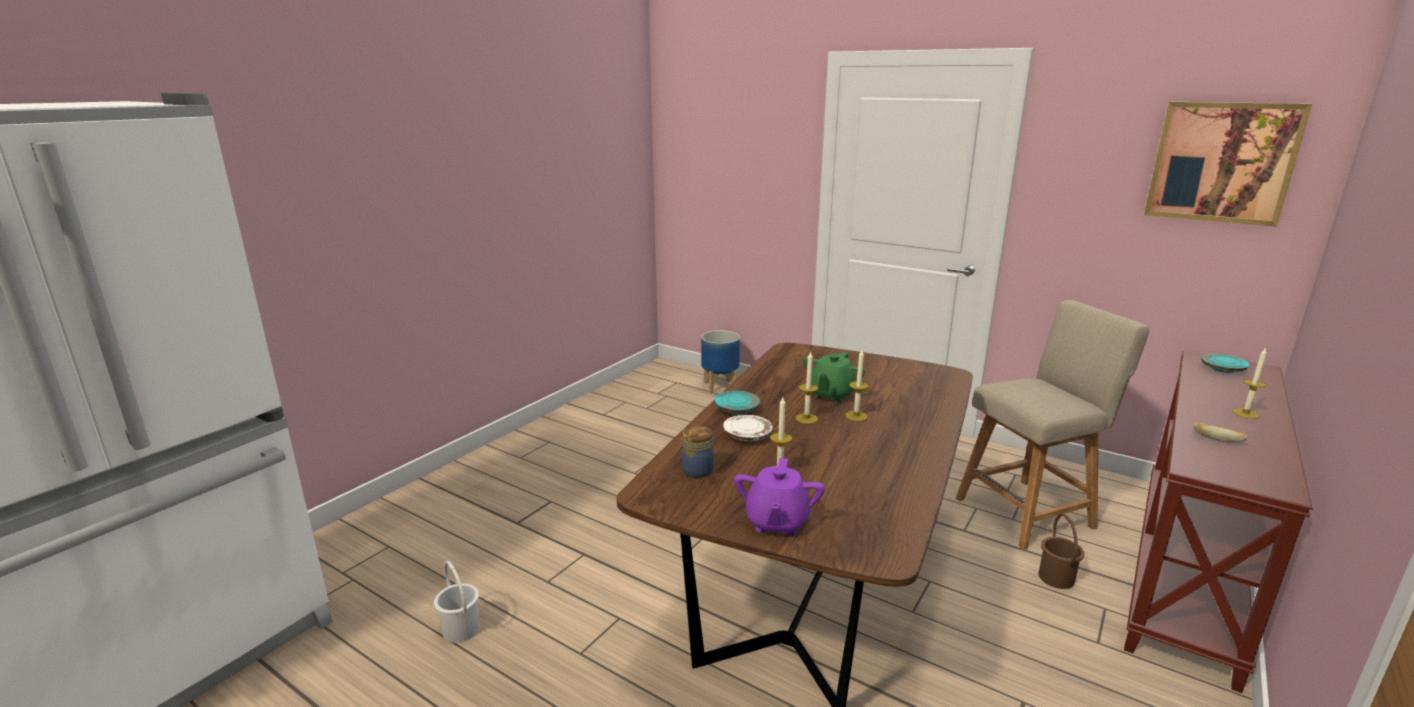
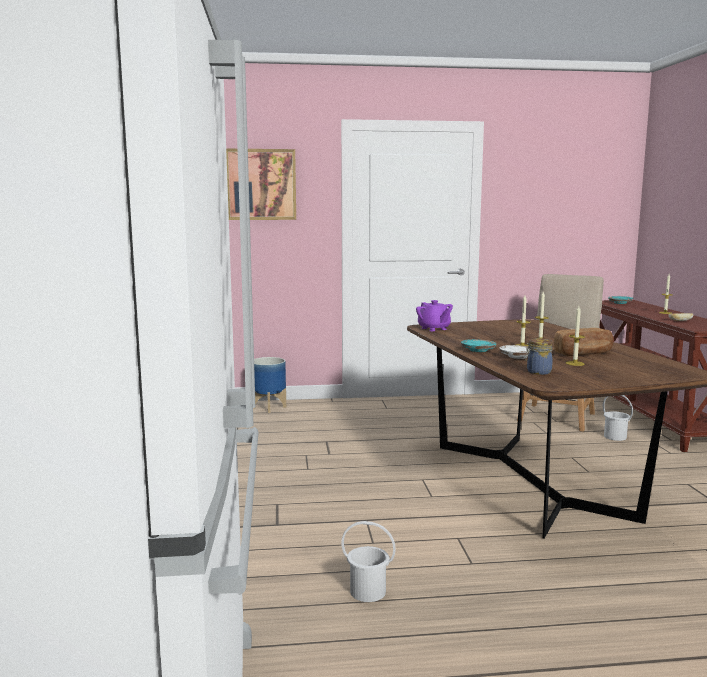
camera: 40 degrees left, 10 degrees down
purple teapot [734,458,825,536] -> purple teapot moved to [416,300,453,331]
green teapot [803,352,865,403] -> none
brown bucket [1038,514,1084,589] -> white bucket [603,395,633,441]
picture [1144,102,1312,227] -> picture moved to [226,149,296,220]
none -> bread [554,328,613,356]

